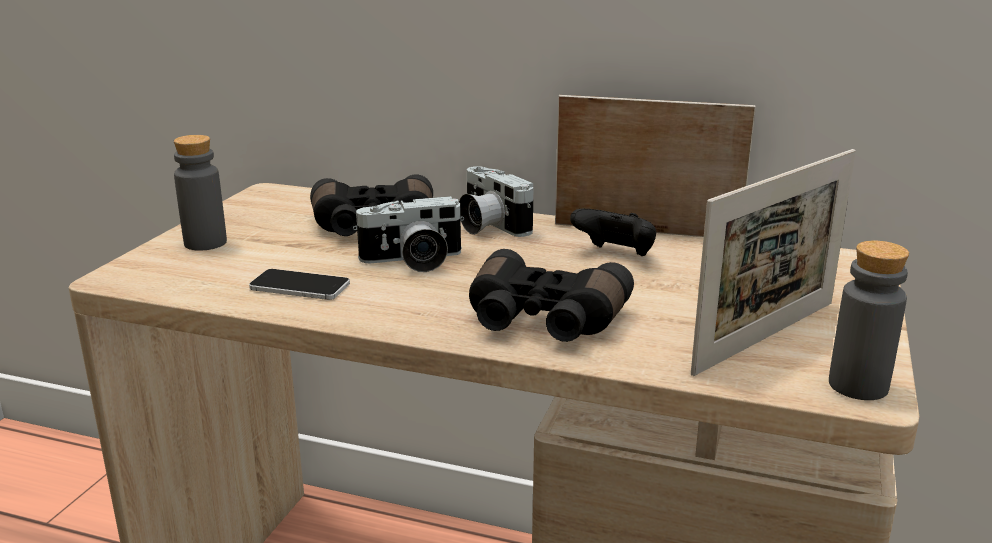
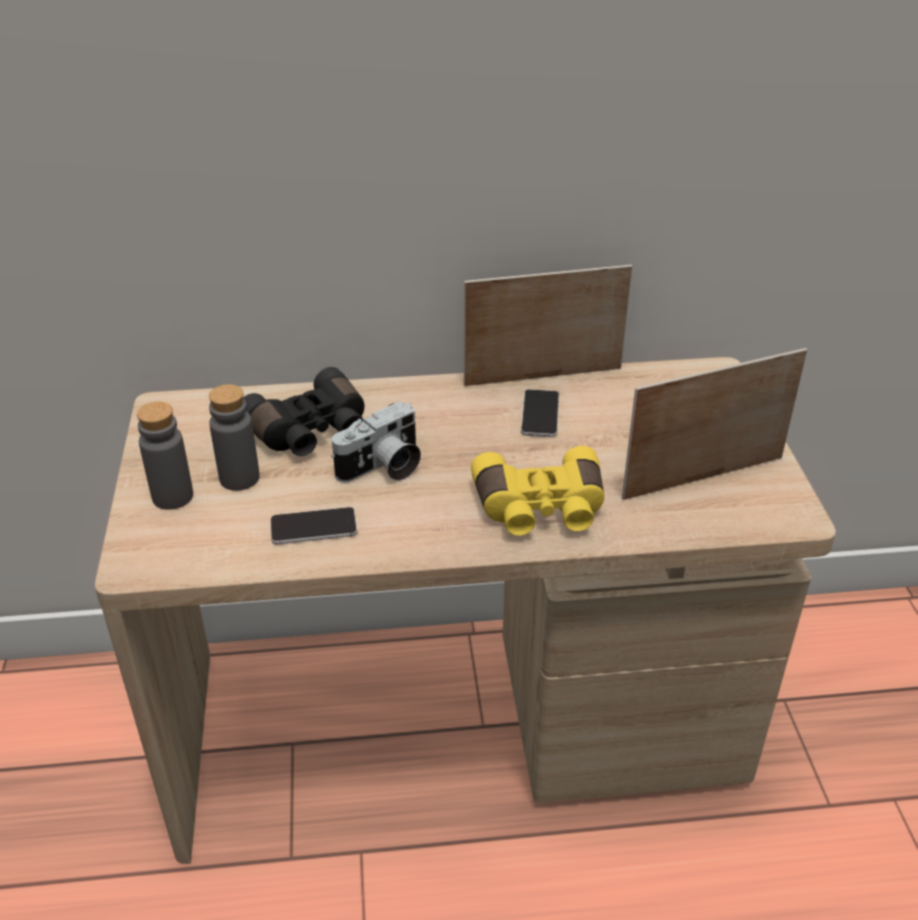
camera: 25 degrees left, 15 degrees up
camera [459,166,534,237] -> none
black binoculars [469,249,634,342] -> yellow binoculars [471,446,604,536]
black game controller [570,209,656,256] -> phone [521,389,559,437]
picture frame [691,149,856,376] -> picture frame turned 135 degrees counterclockwise [622,348,807,500]
grey bottle [829,240,909,400] -> grey bottle moved to [209,384,260,491]

